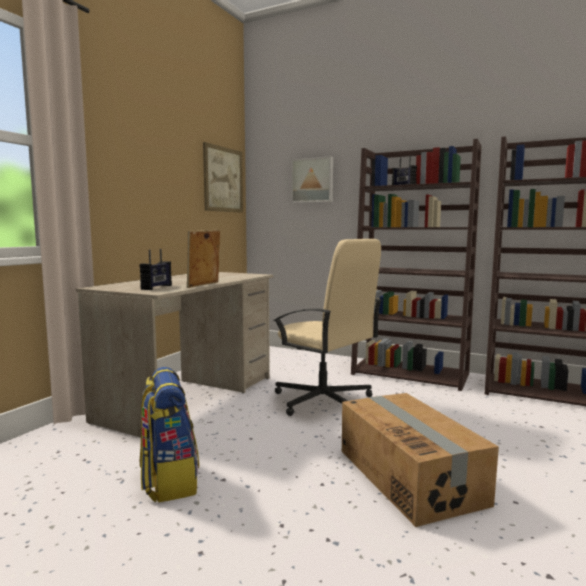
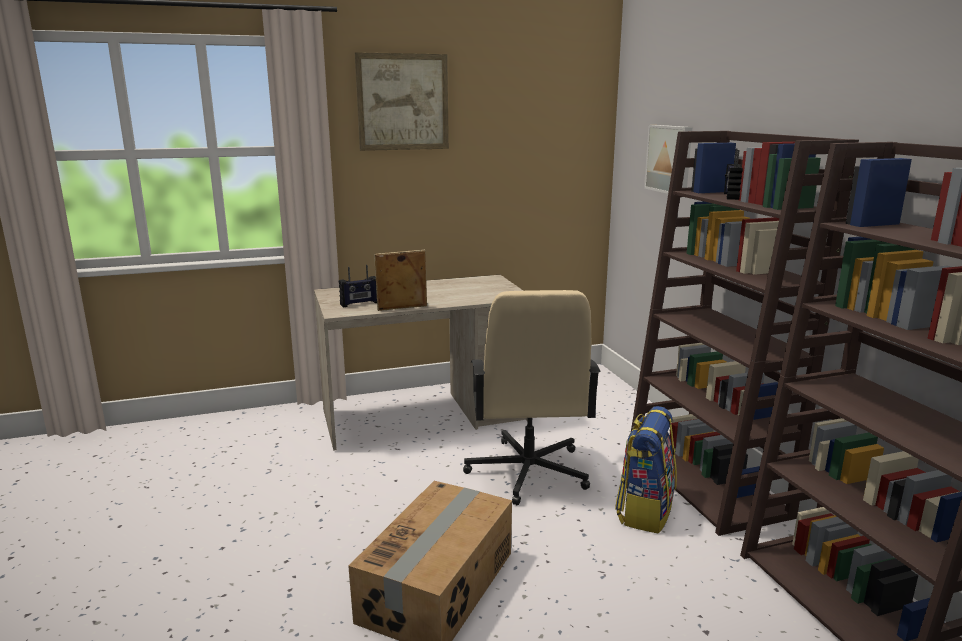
camera: 45 degrees right, 10 degrees up
backpack [140,367,199,503] -> backpack moved to [615,406,677,534]
picture [203,142,243,213] -> picture moved to [355,52,449,151]

